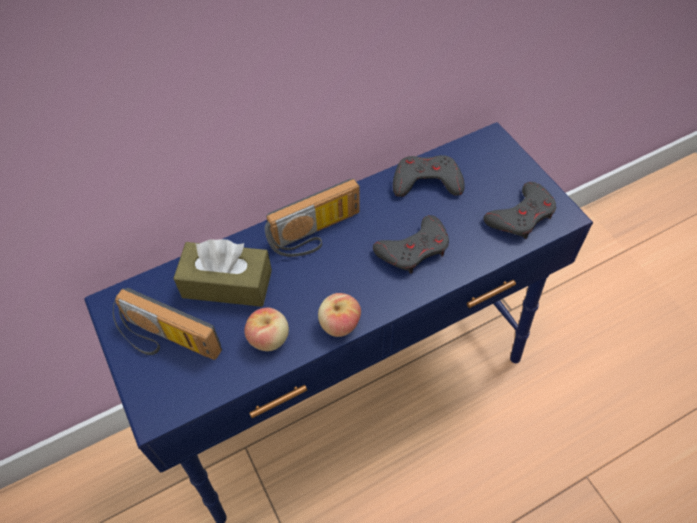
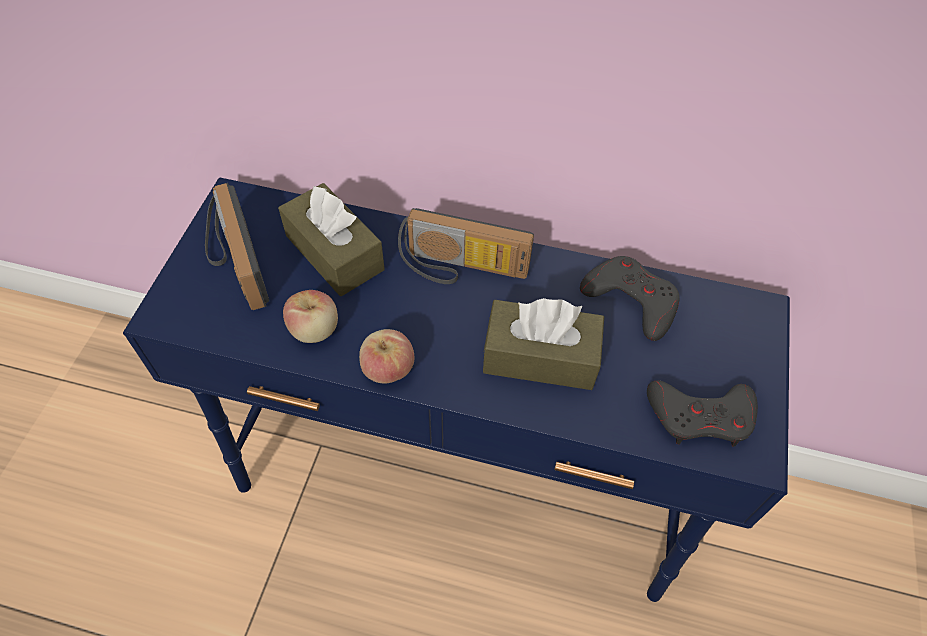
camera: 40 degrees right, 0 degrees up
grey game controller [373,215,449,274] -> brown tissue box [483,298,604,390]

